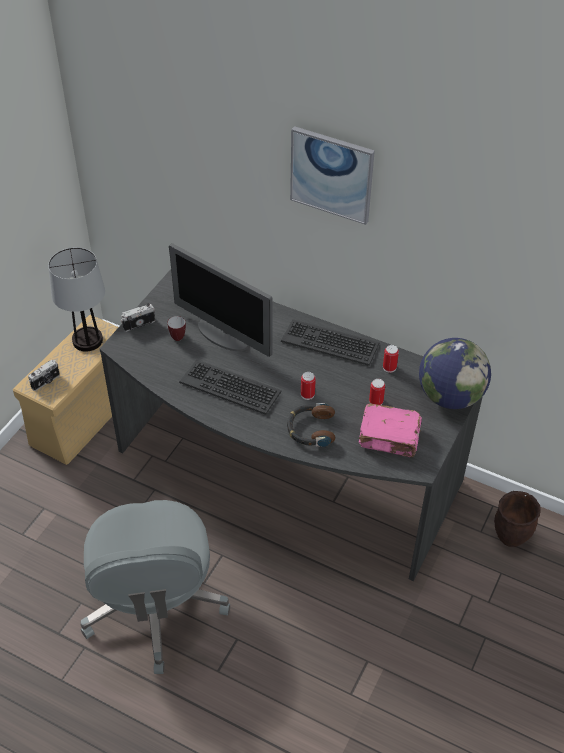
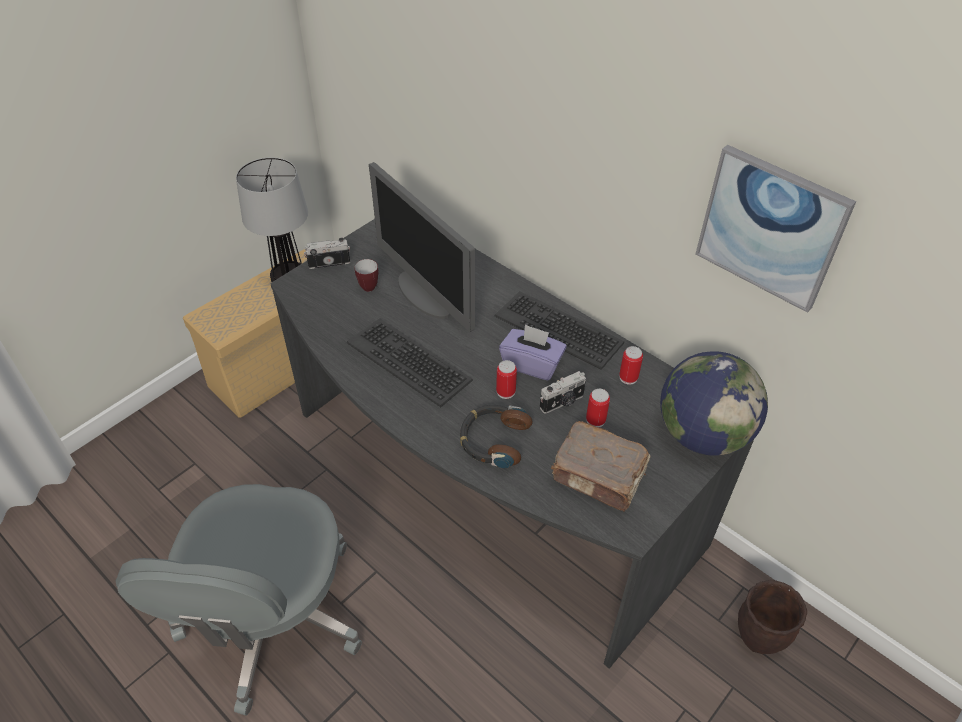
camera: 15 degrees right, 0 degrees up
camera [28,360,60,391] -> camera moved to [540,371,586,414]
picture [290,126,375,225] -> picture moved to [696,145,856,313]
pink book [359,404,422,457] -> brown book [551,421,650,512]
none -> purple tissue box [499,324,567,380]

